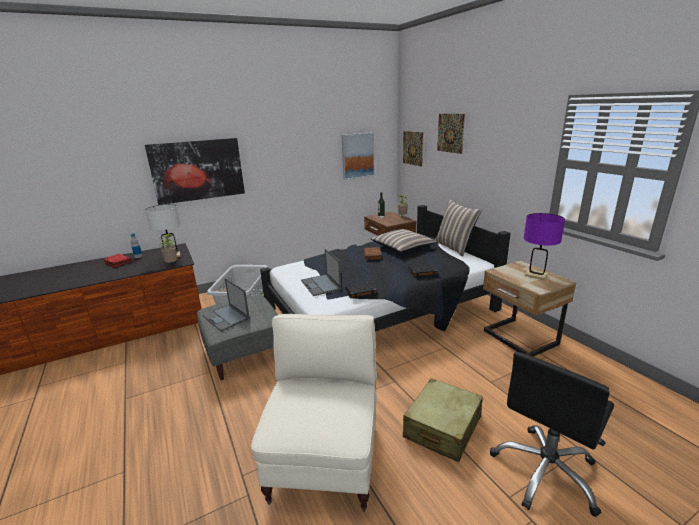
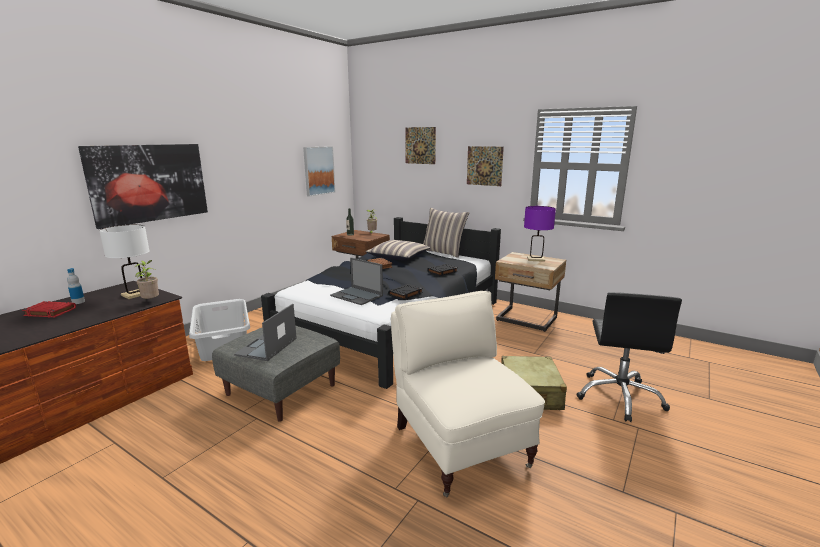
camera: 30 degrees left, 5 degrees down
laptop [202,278,250,331] -> laptop turned 90 degrees clockwise [234,304,297,361]
picture [403,131,423,167] -> picture moved to [467,146,504,186]

